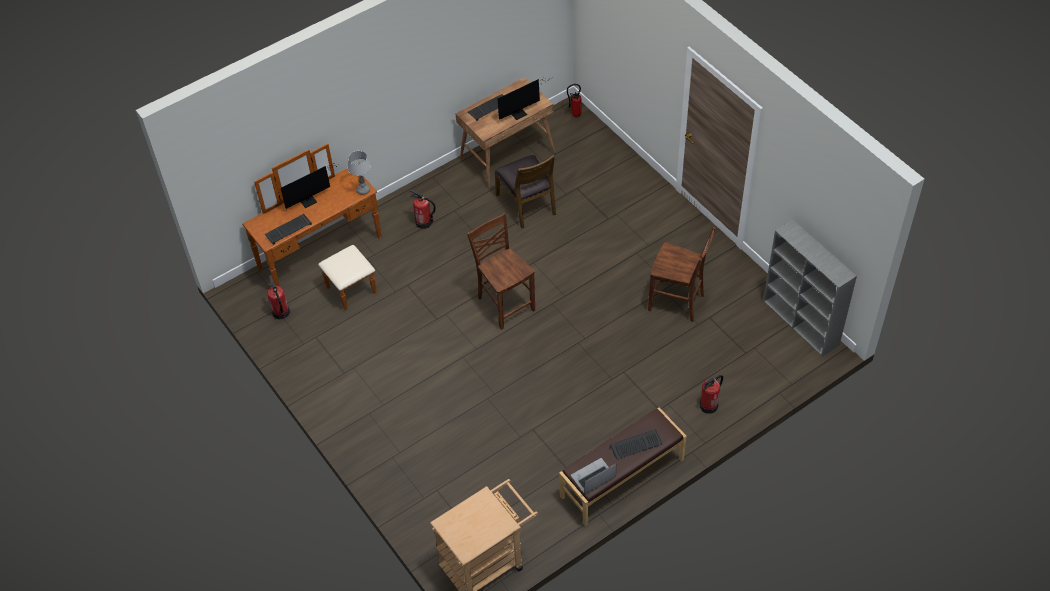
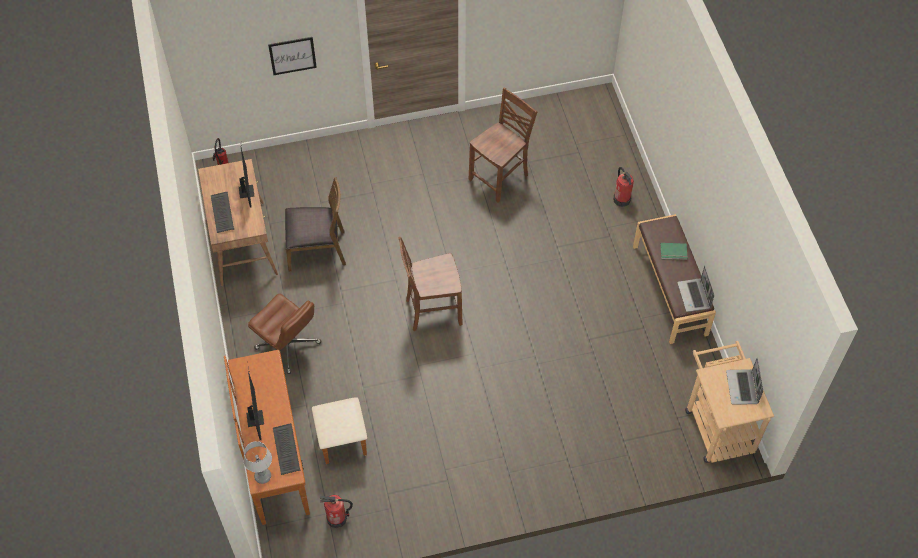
camera: 70 degrees left, 5 degrees up
table lamp [348,151,371,195] -> table lamp moved to [243,441,272,484]
fire extinguisher [410,190,436,229] -> brown office chair [248,294,322,374]
keyboard [610,429,663,460] -> green book [661,243,688,260]
grey bookcase [763,220,857,357] -> none
none -> picture [268,37,317,75]
none -> laptop [726,358,763,405]

